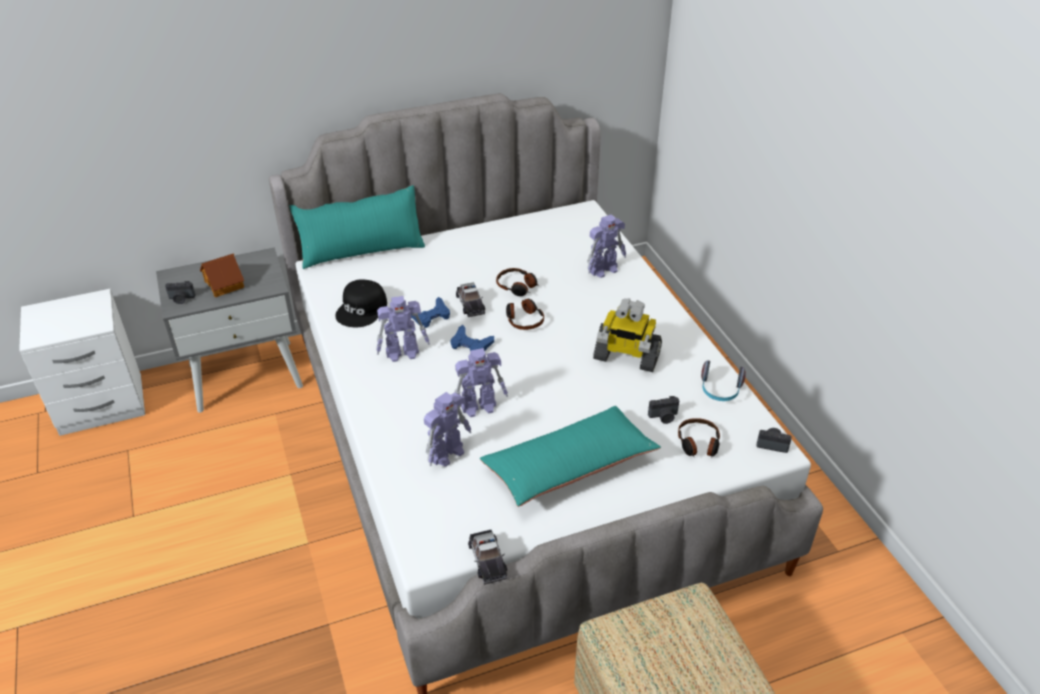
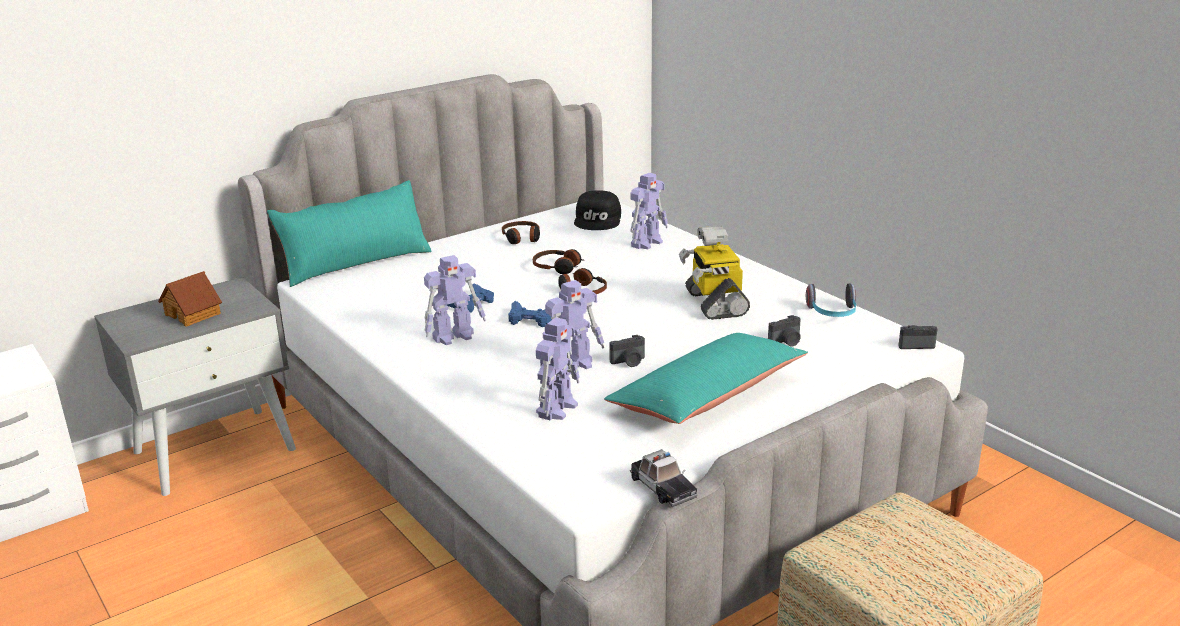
camera: 15 degrees left, 15 degrees down
camera [165,281,196,304] -> camera moved to [609,335,645,367]
black cap [335,279,387,327] -> black cap moved to [574,190,621,230]
toy car [456,282,485,317] -> none
toy robot [593,299,662,372] -> toy robot turned 75 degrees clockwise [679,226,750,320]
headphones [678,418,720,458] -> headphones moved to [502,221,540,244]

